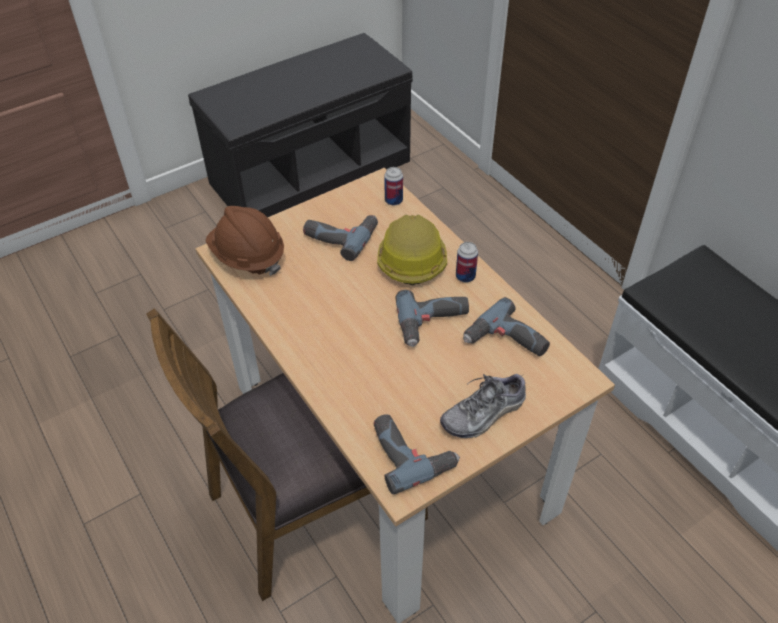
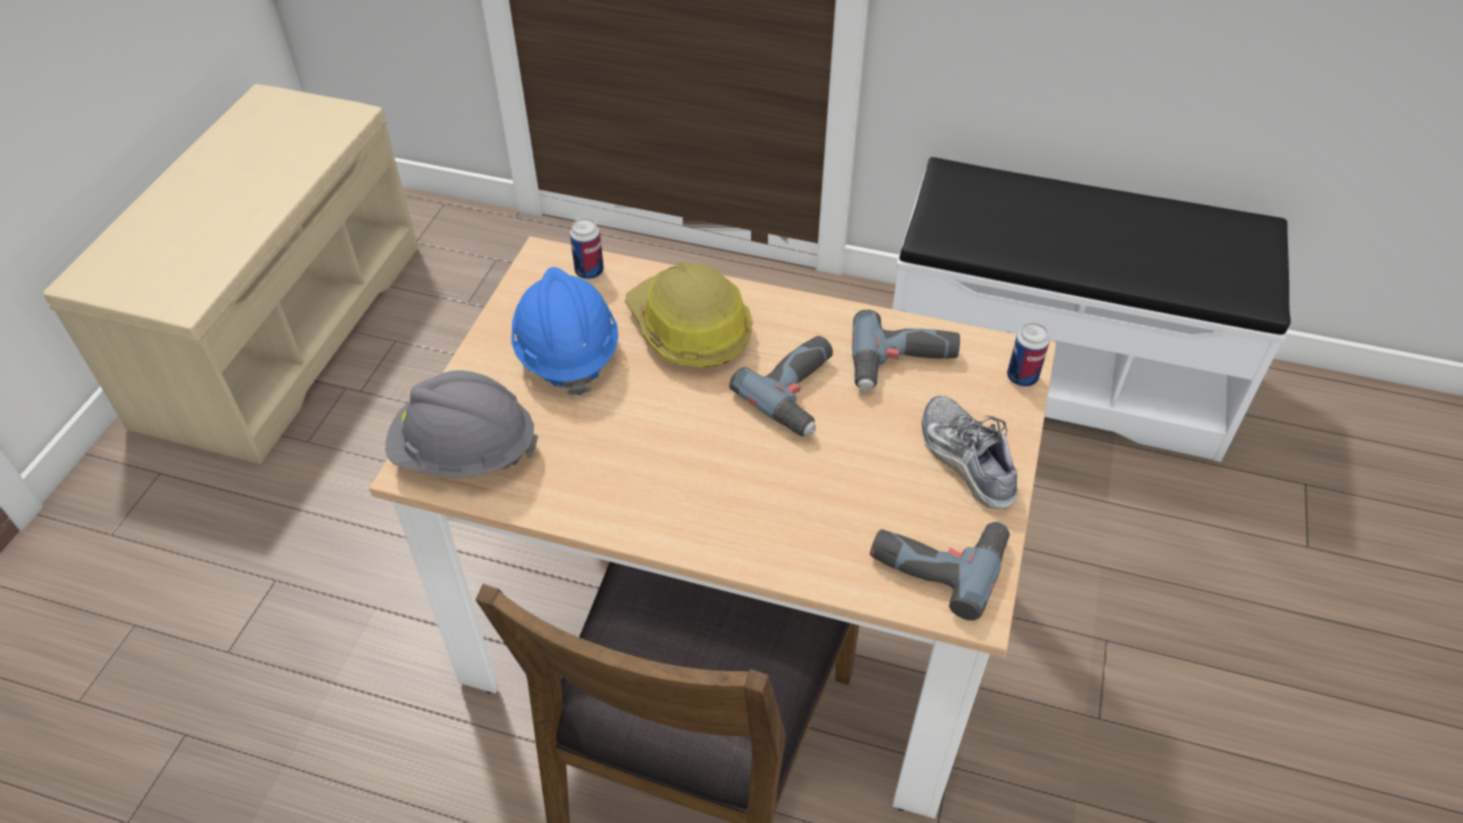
camera: 40 degrees left, 0 degrees up
black bench [188,33,413,217] -> beige bench [43,84,418,464]
brown hard hat [205,206,284,276] -> grey hard hat [385,370,538,478]
power drill [303,215,378,261] -> blue hard hat [511,267,618,395]
shoe [440,374,526,438] -> shoe turned 135 degrees clockwise [922,396,1018,509]
can [456,242,478,283] -> can moved to [1007,323,1050,387]

